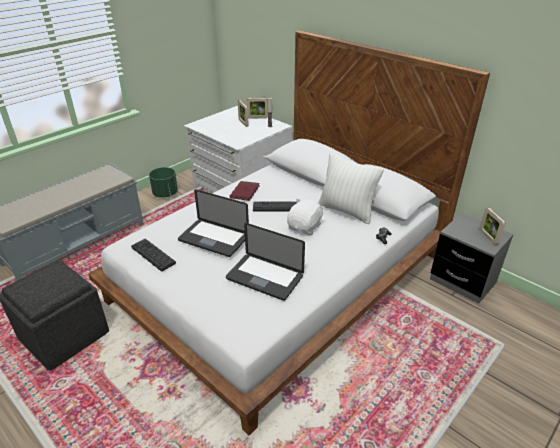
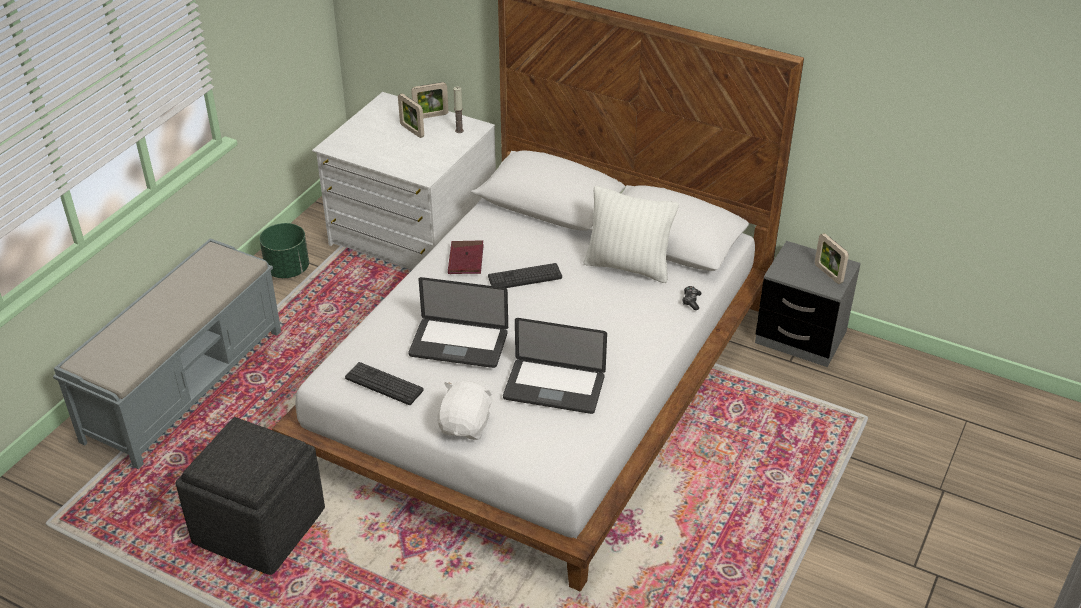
camera: 15 degrees left, 5 degrees up
white plush toy [287,199,325,235] -> white plush toy moved to [437,381,495,440]

